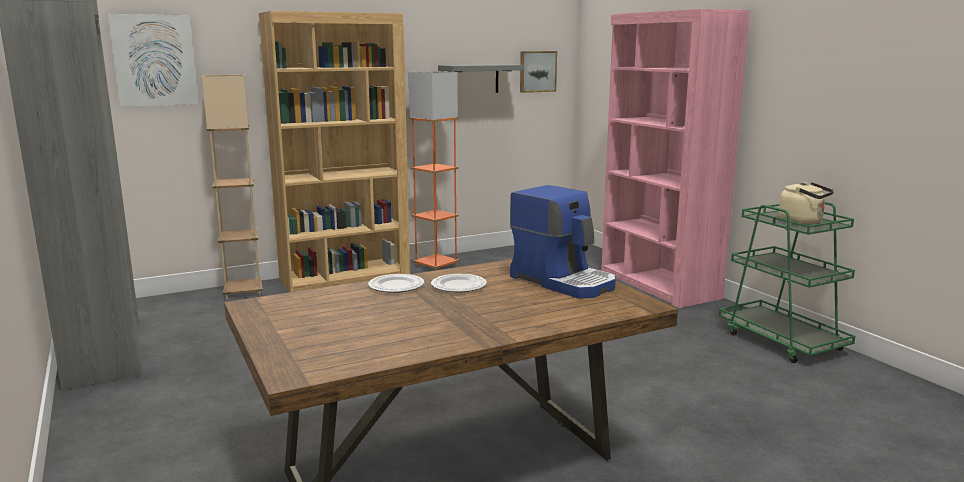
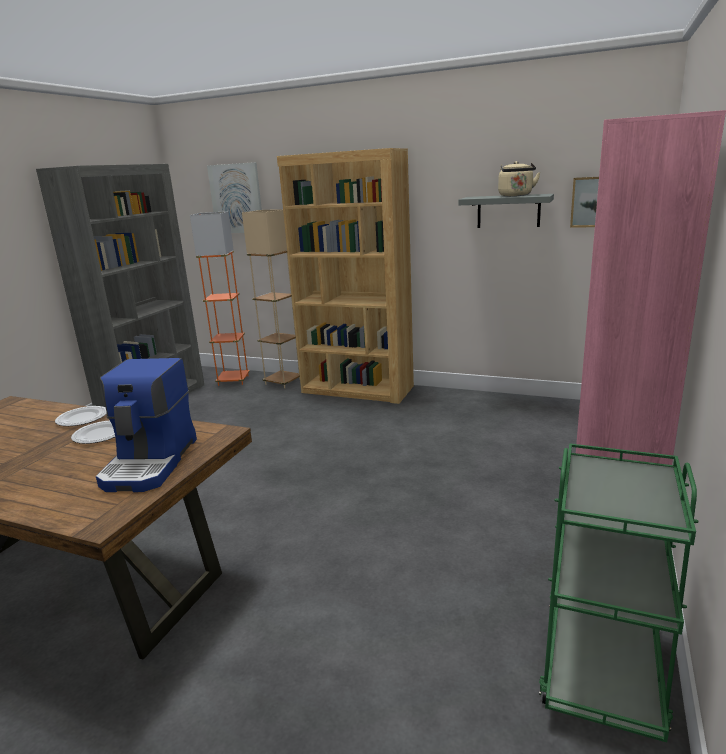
camera: 50 degrees right, 5 degrees up
orange floor lamp [408,71,459,270] -> orange floor lamp moved to [190,211,250,386]
beige kettle [779,182,834,225] -> beige kettle moved to [498,161,541,196]

